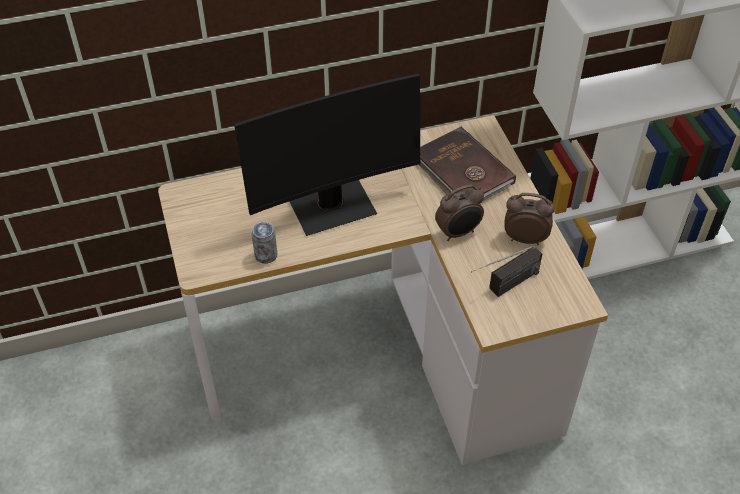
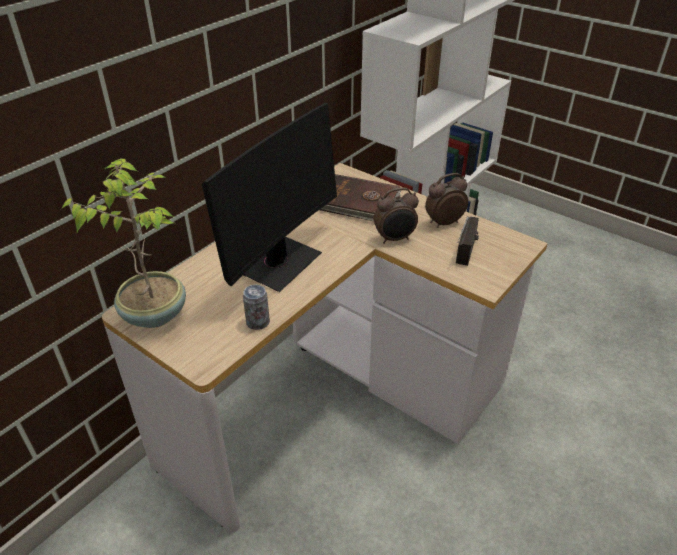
camera: 35 degrees left, 10 degrees down
alarm clock [435,184,484,241] -> alarm clock turned 45 degrees clockwise [374,188,419,244]
none -> potted plant [61,158,186,328]

